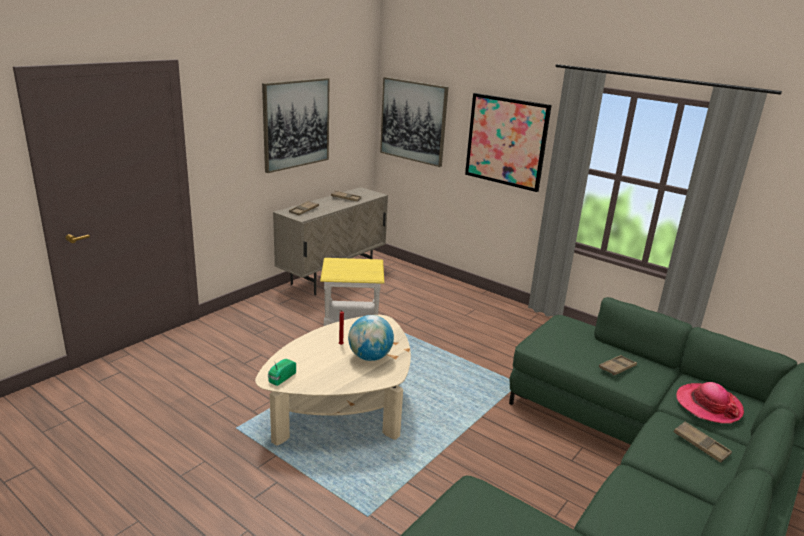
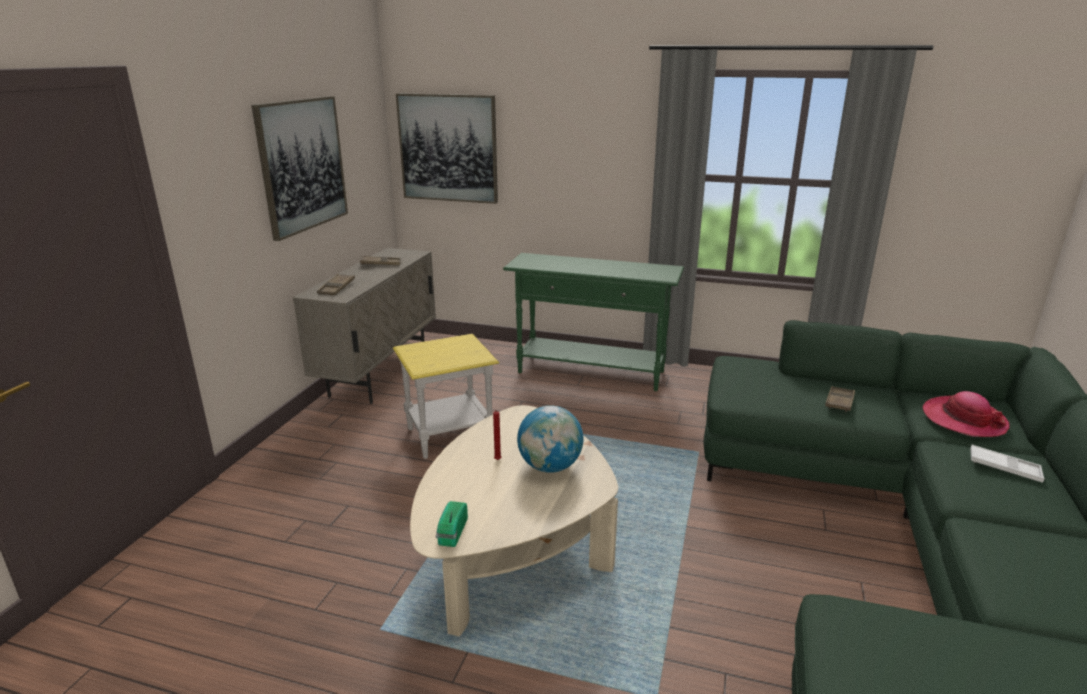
camera: 20 degrees left, 0 degrees up
picture [465,93,552,192] -> none
brown tray [674,422,732,463] -> white tray [970,445,1045,483]
none -> green console table [503,253,684,391]

